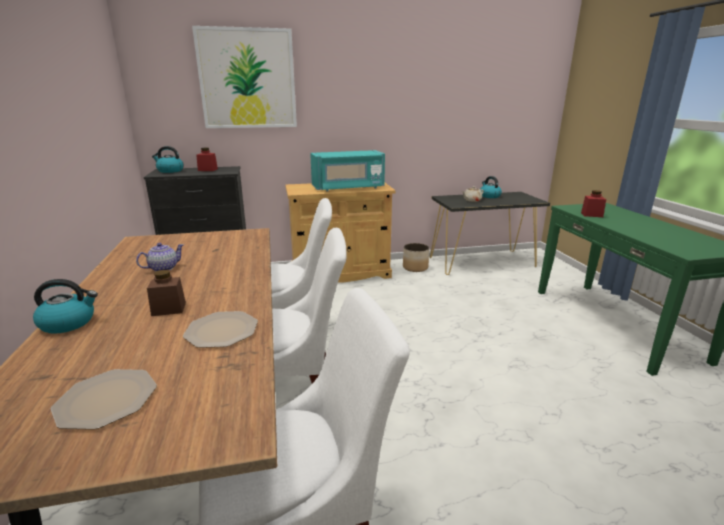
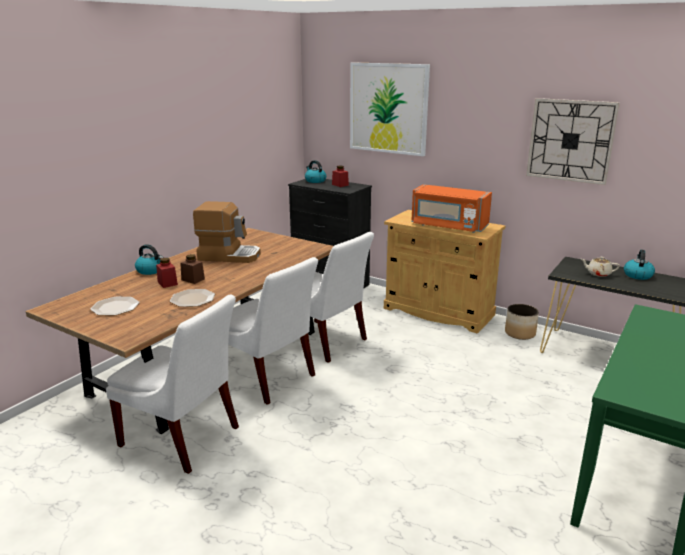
camera: 45 degrees right, 0 degrees up
teapot [136,243,184,271] -> coffee machine [193,201,261,263]
turquoise microwave [310,150,385,192] -> orange microwave [411,184,492,233]
red jar [581,190,606,217] -> red jar moved to [156,258,178,288]
none -> wall clock [526,98,620,185]

